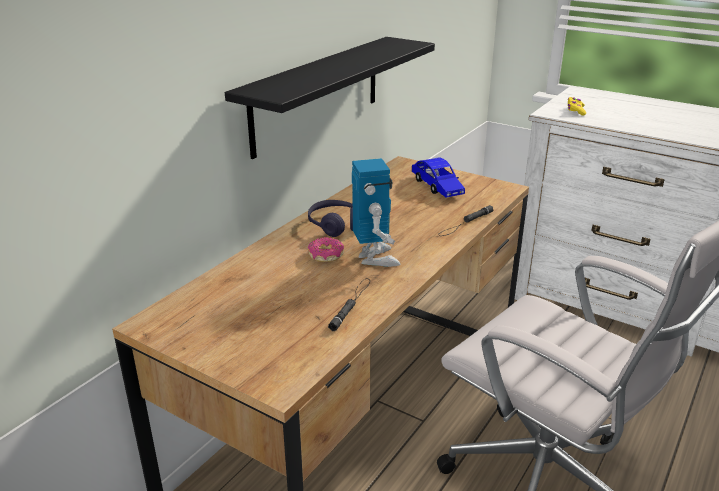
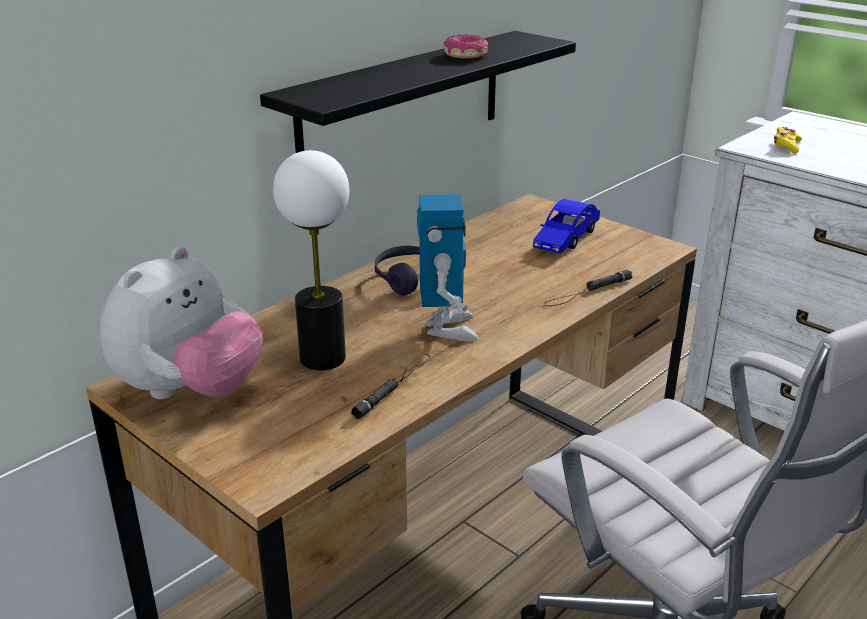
camera: 10 degrees right, 0 degrees up
donut [308,237,344,262] -> donut moved to [443,34,488,59]
blue toy car [412,158,465,198] -> blue toy car turned 45 degrees clockwise [533,199,600,254]
none -> plush toy [100,246,263,399]
none -> table lamp [273,150,349,370]

